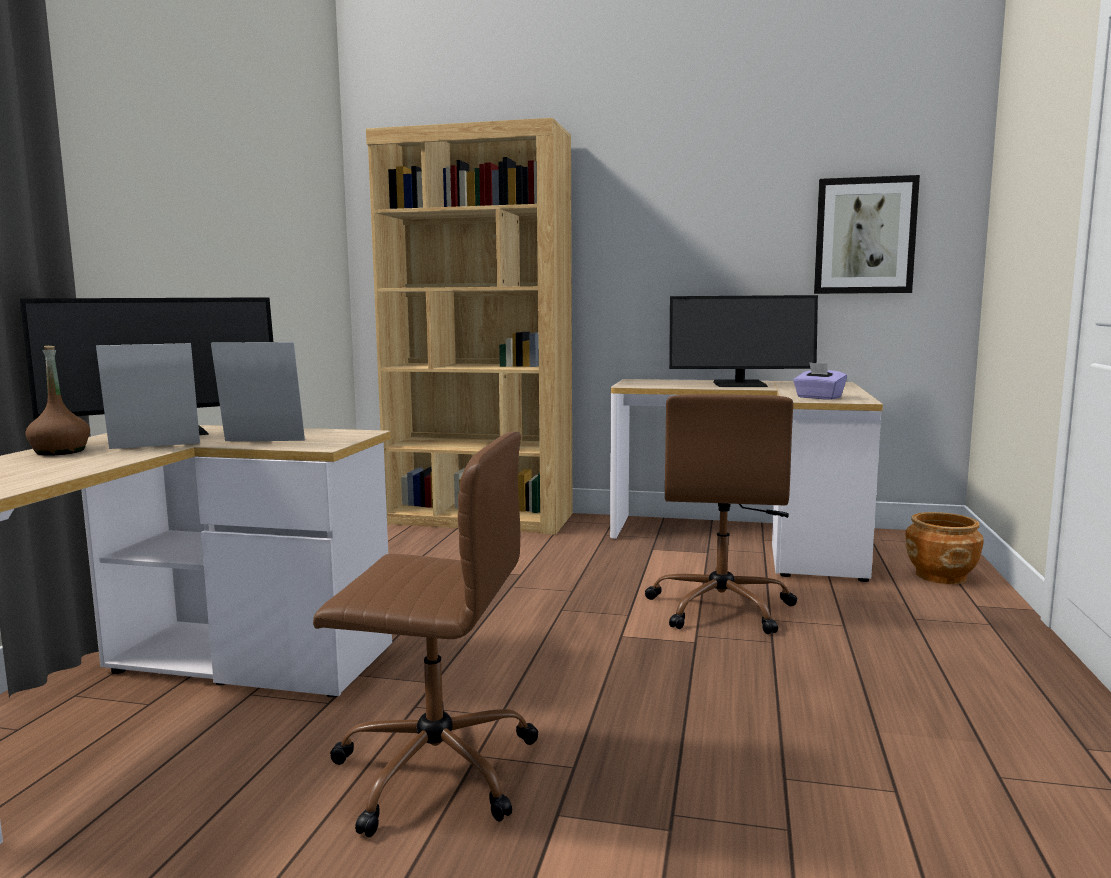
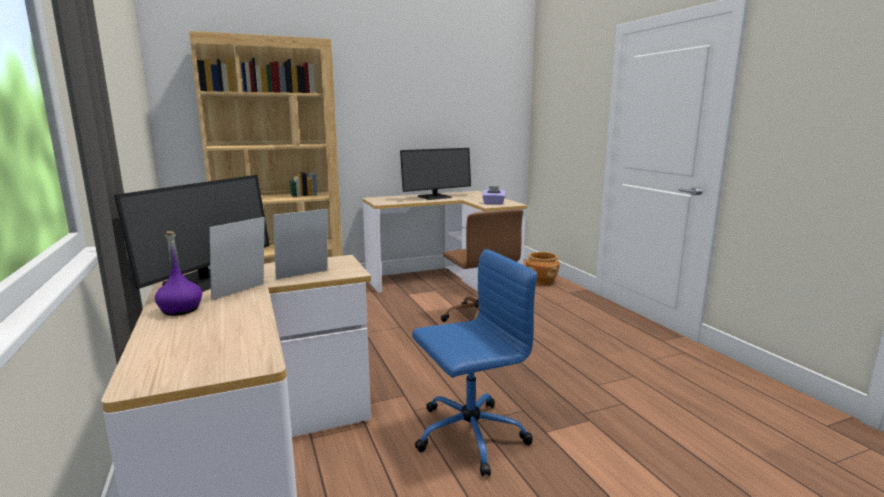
camera: 35 degrees left, 5 degrees up
brown bottle [25,346,90,456] -> purple bottle [155,231,202,316]
brown office chair [313,432,539,837] -> blue office chair [412,249,537,476]
picture [814,175,920,294] -> none

